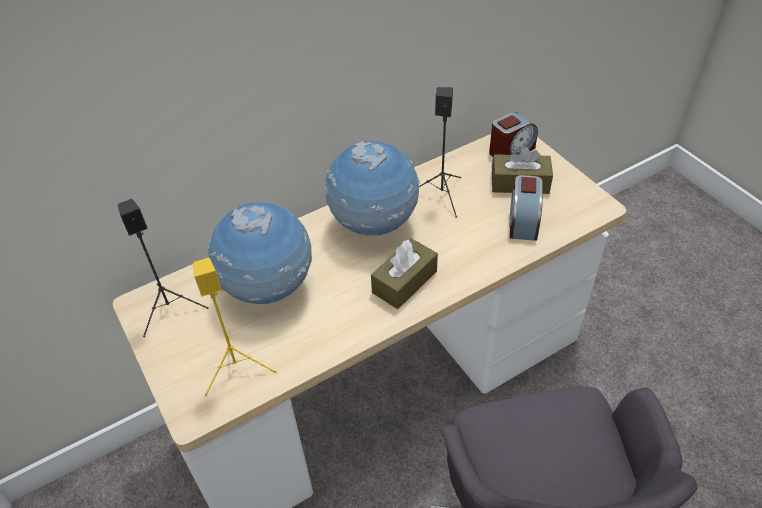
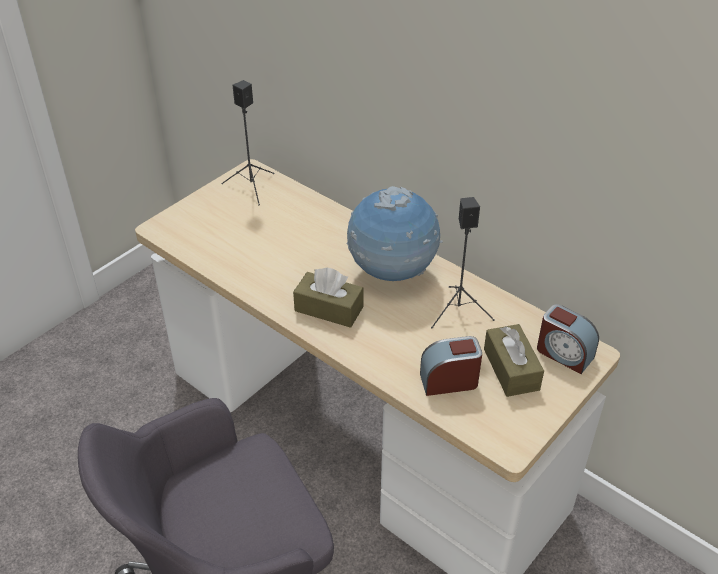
camera: 70 degrees right, 5 degrees down
yellow speaker [193,258,277,397] -> none
globe [208,202,312,304] -> none

